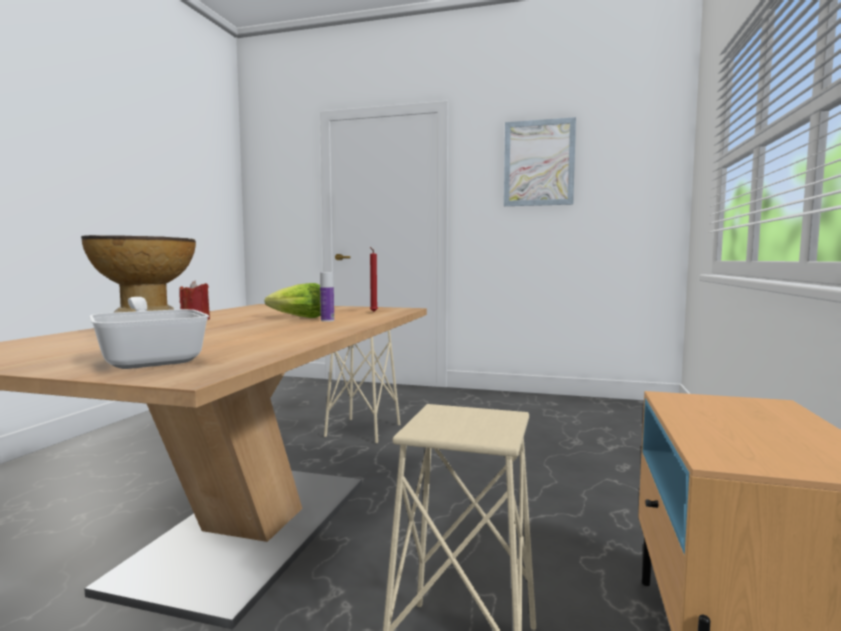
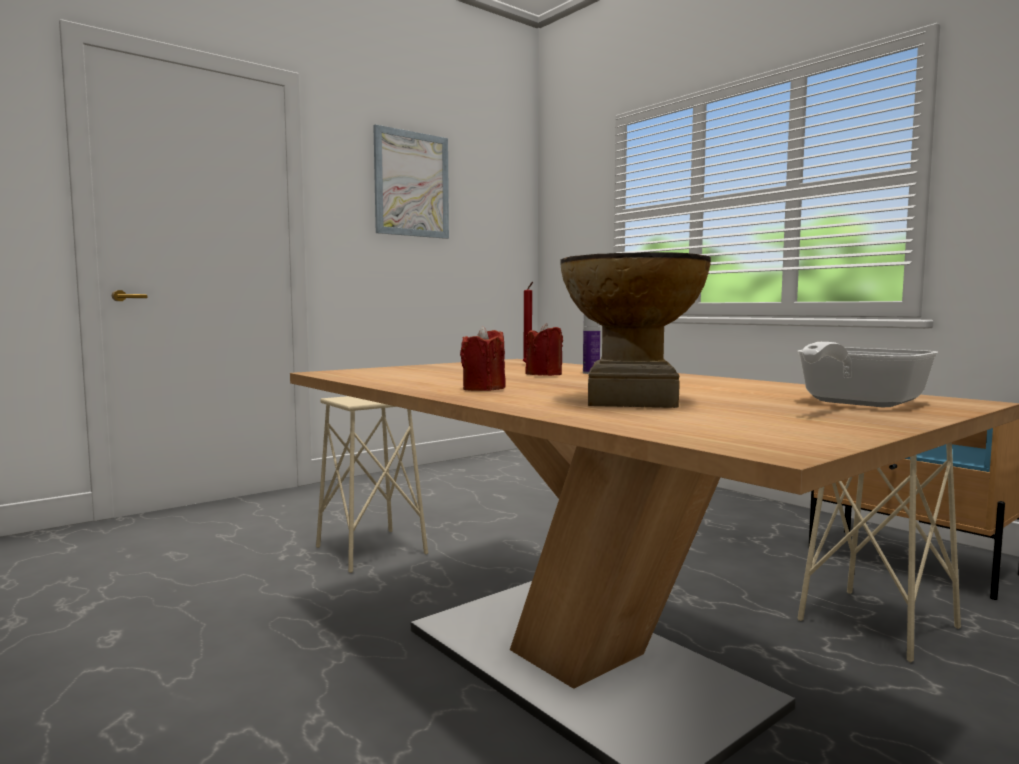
camera: 55 degrees left, 0 degrees up
frying pan [89,297,209,369] -> frying pan turned 45 degrees counterclockwise [797,342,938,407]
lettuce [265,283,321,318] -> red candle [525,323,563,376]

